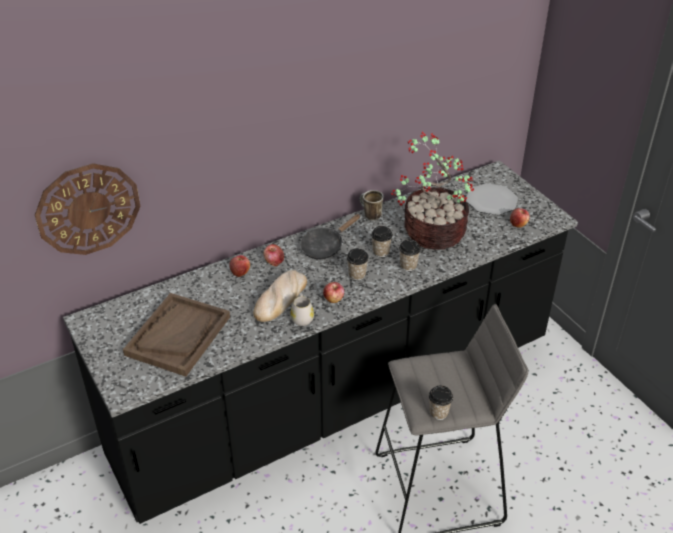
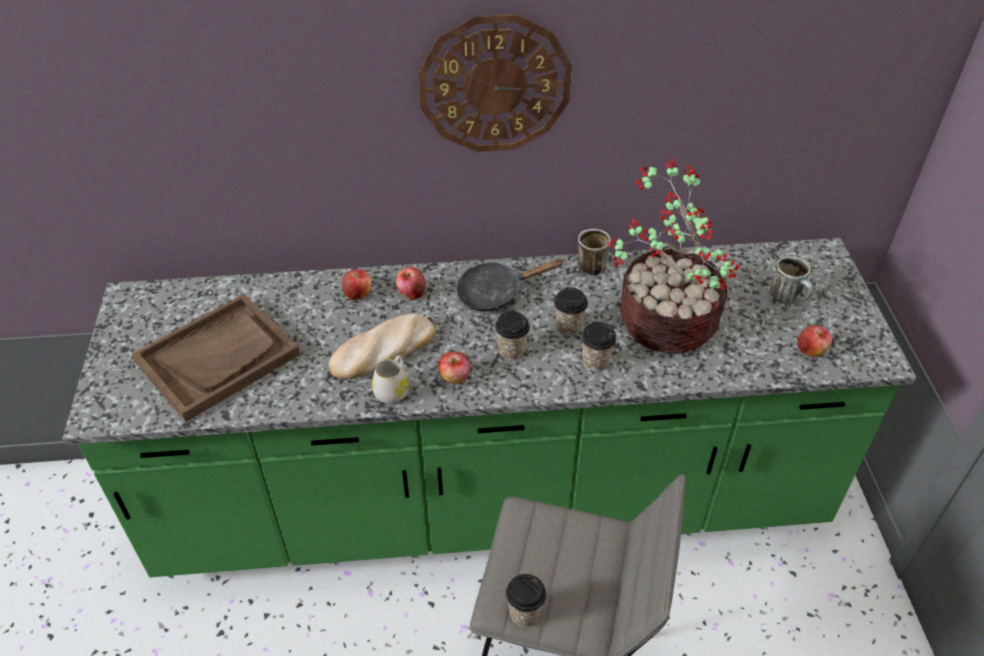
camera: 25 degrees right, 5 degrees up
wall clock [35,163,140,255] -> wall clock moved to [418,14,572,152]
black counter [63,161,578,524] -> green counter [62,238,916,577]
plate [466,183,518,215] -> mug [771,256,813,304]

